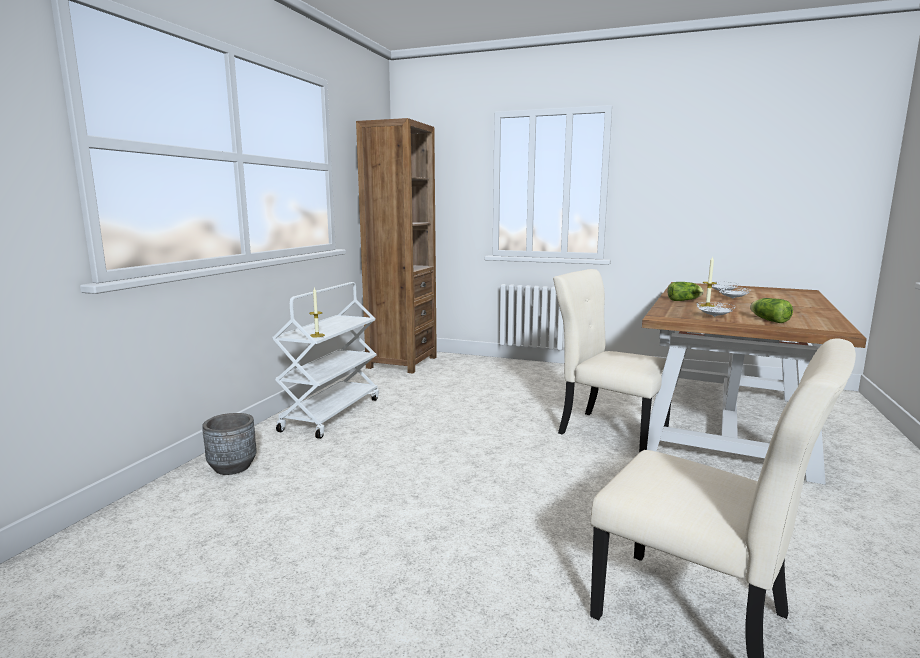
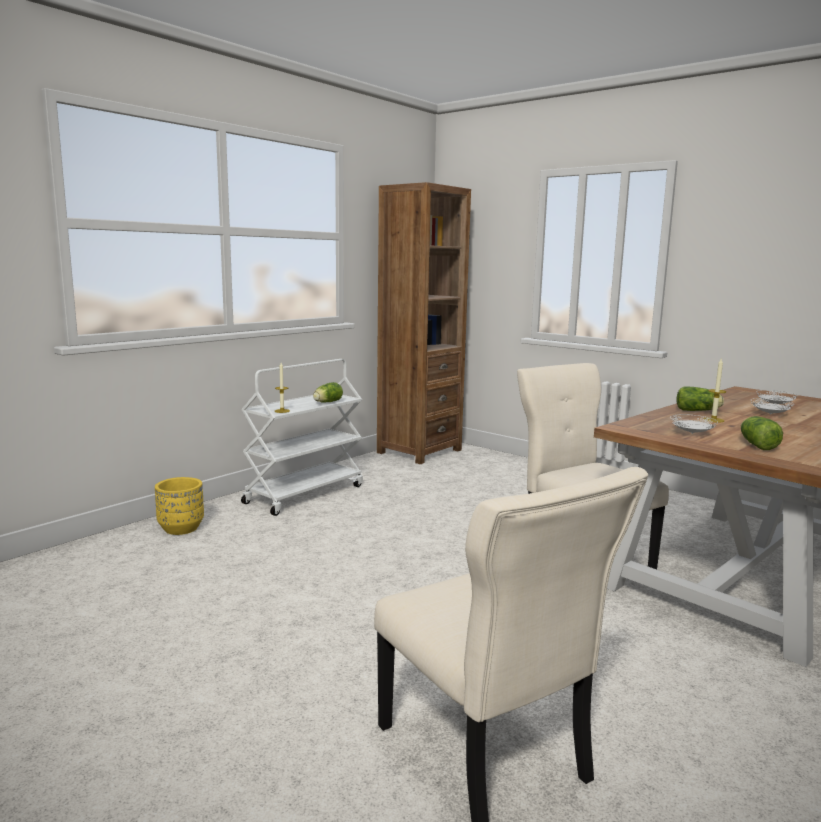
camera: 20 degrees right, 0 degrees up
grey planter [202,413,257,475] -> yellow planter [155,477,204,535]
none -> lettuce [313,382,343,402]

